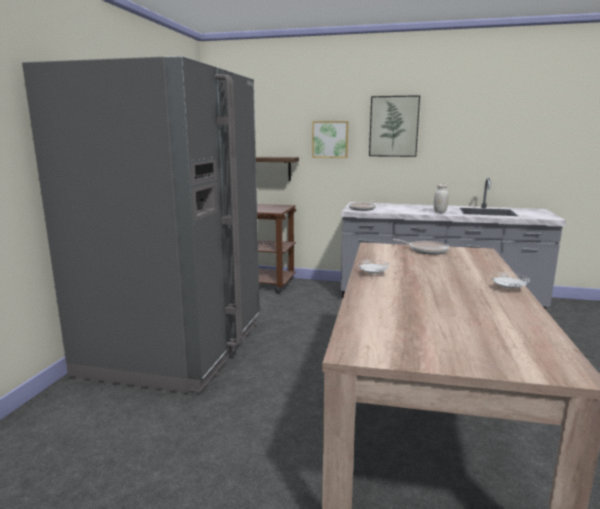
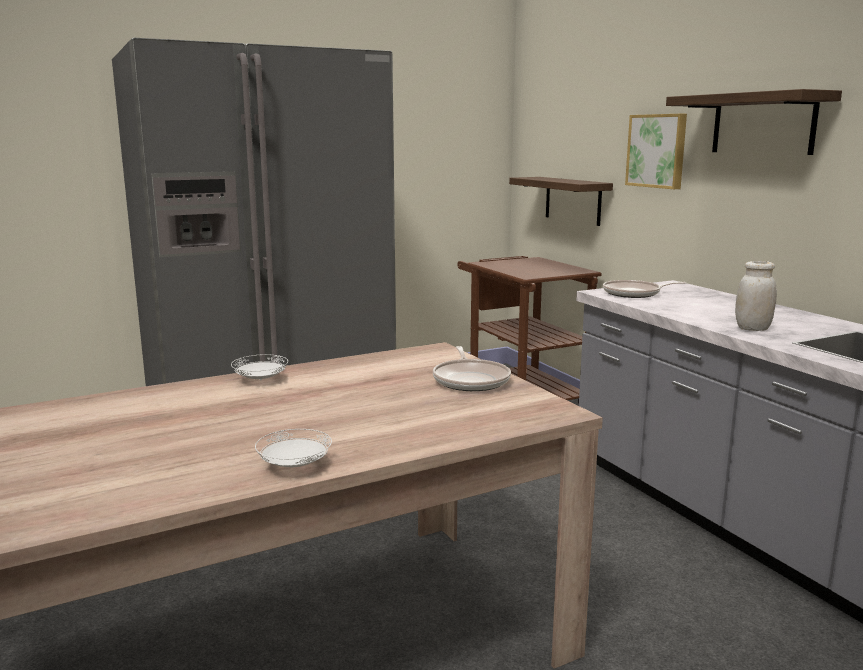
camera: 50 degrees right, 0 degrees up
picture [369,95,420,157] -> shelf [666,89,842,155]

